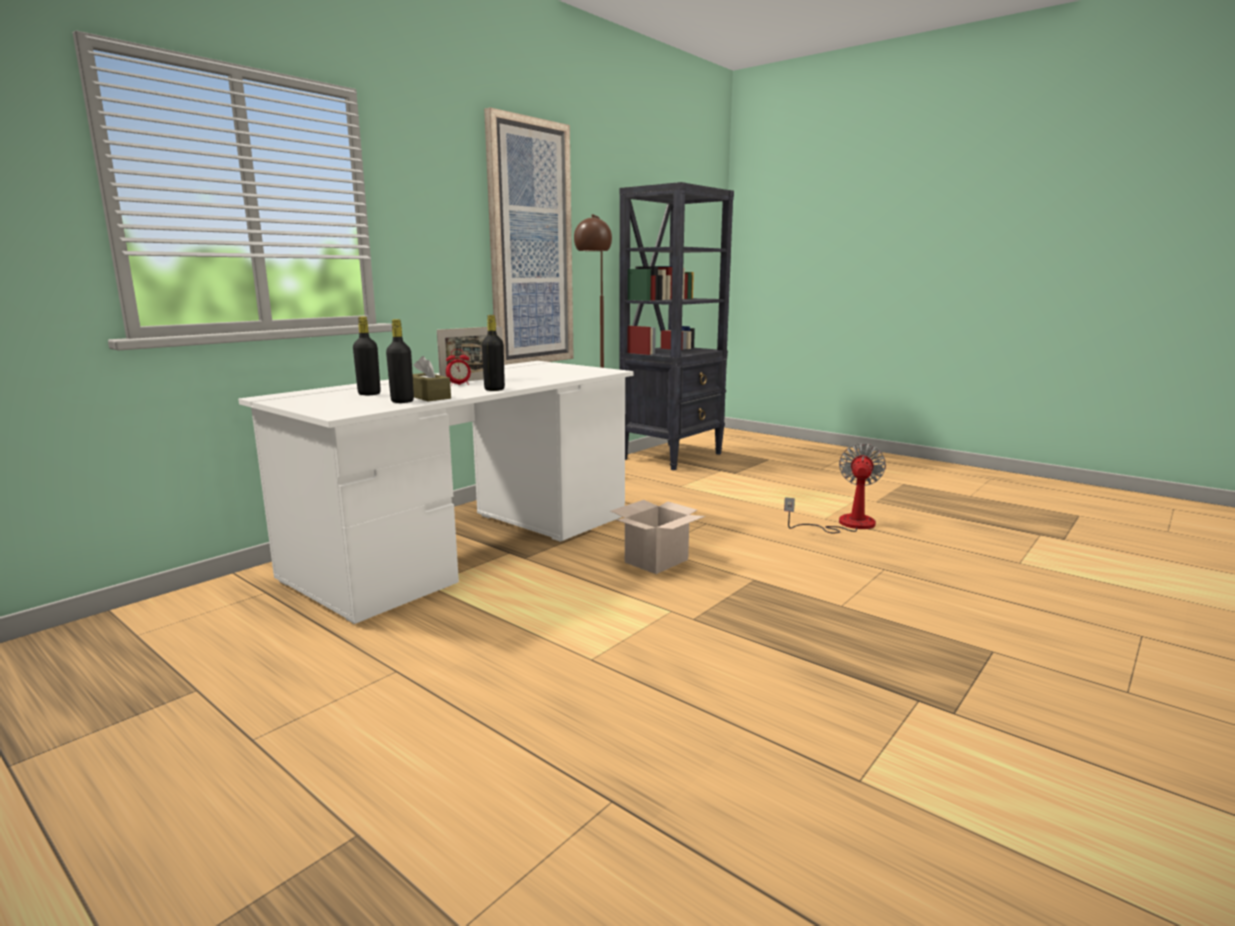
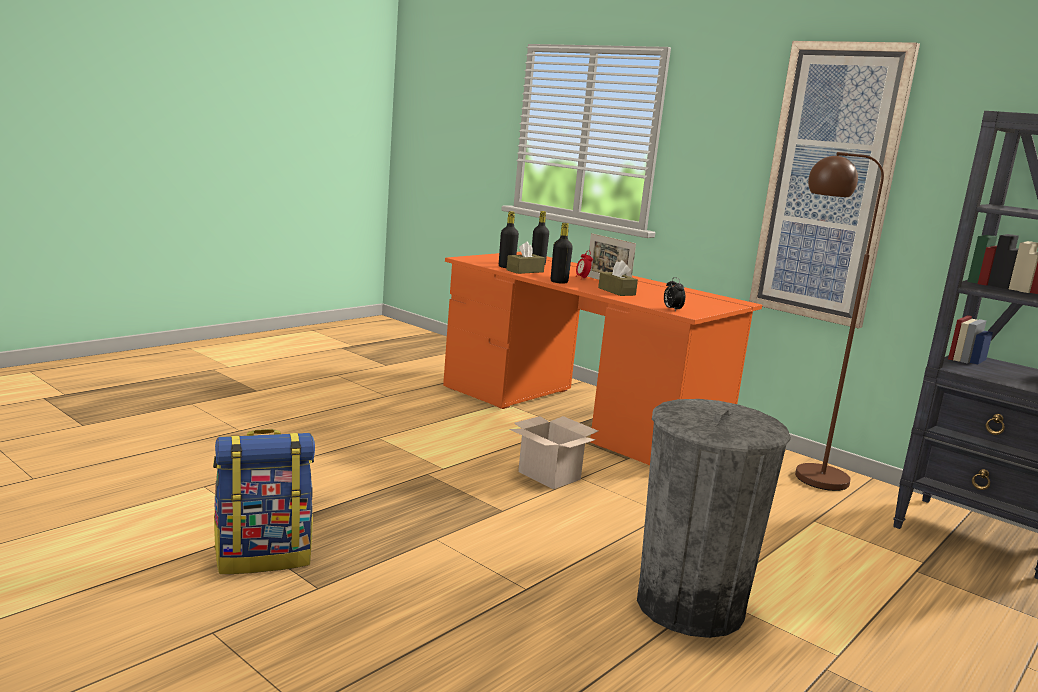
camera: 90 degrees right, 0 degrees up
white desk [238,361,633,624] -> orange desk [443,252,762,465]
fan [784,443,886,533] -> grey trash can [637,399,791,638]
none -> backpack [213,429,315,574]
none -> brown tissue box [598,260,638,296]
none -> alarm clock [664,277,685,312]

